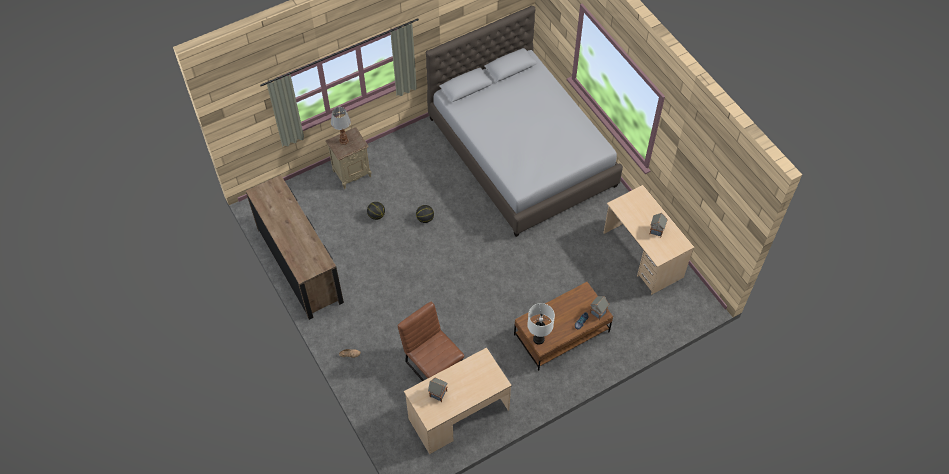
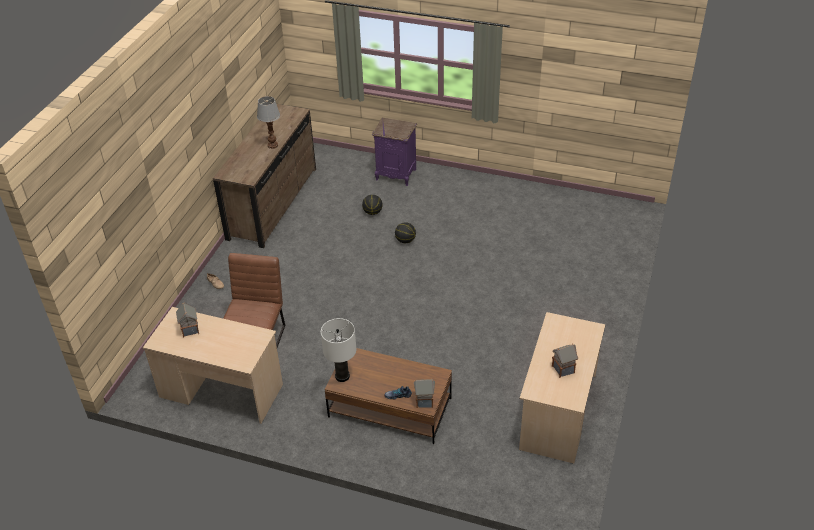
camera: 50 degrees right, 15 degrees down
beige nightstand [325,127,372,189] -> purple nightstand [372,117,417,186]
table lamp [331,107,351,145] -> table lamp moved to [257,96,280,149]
grey bed [426,6,623,237] -> none

